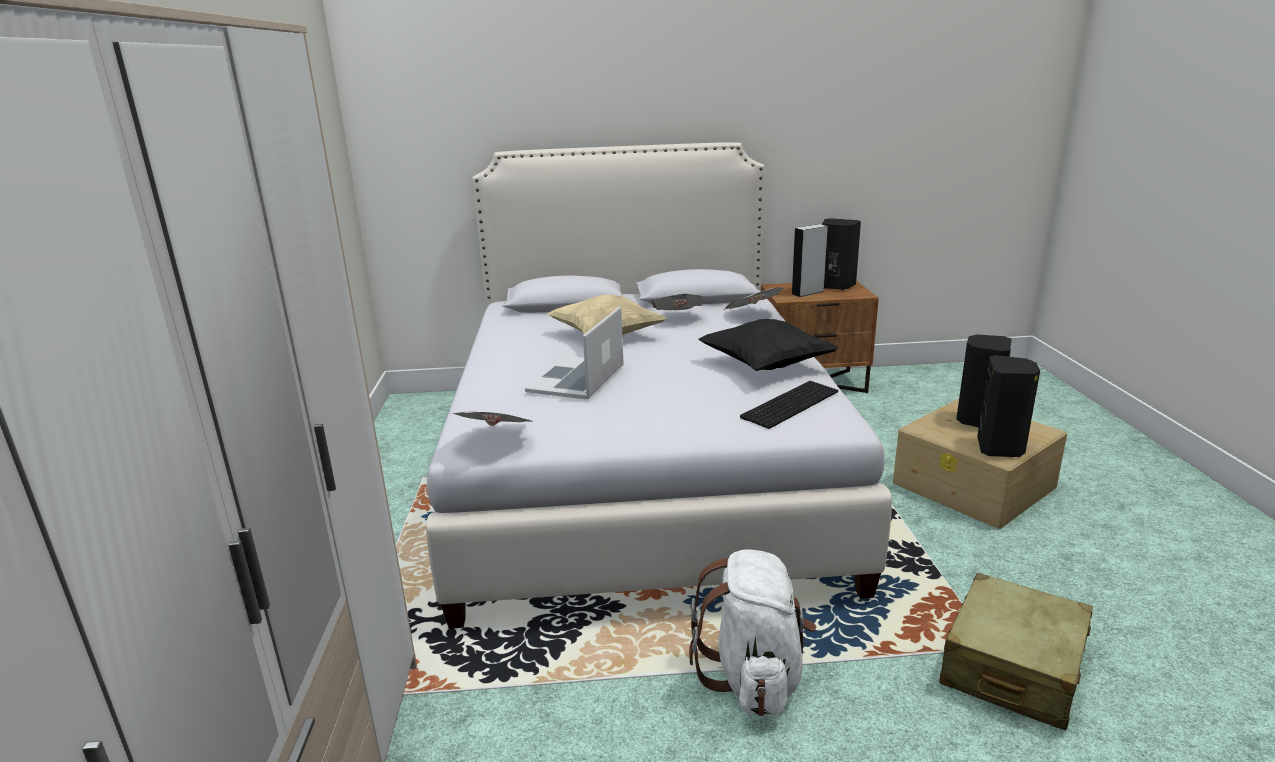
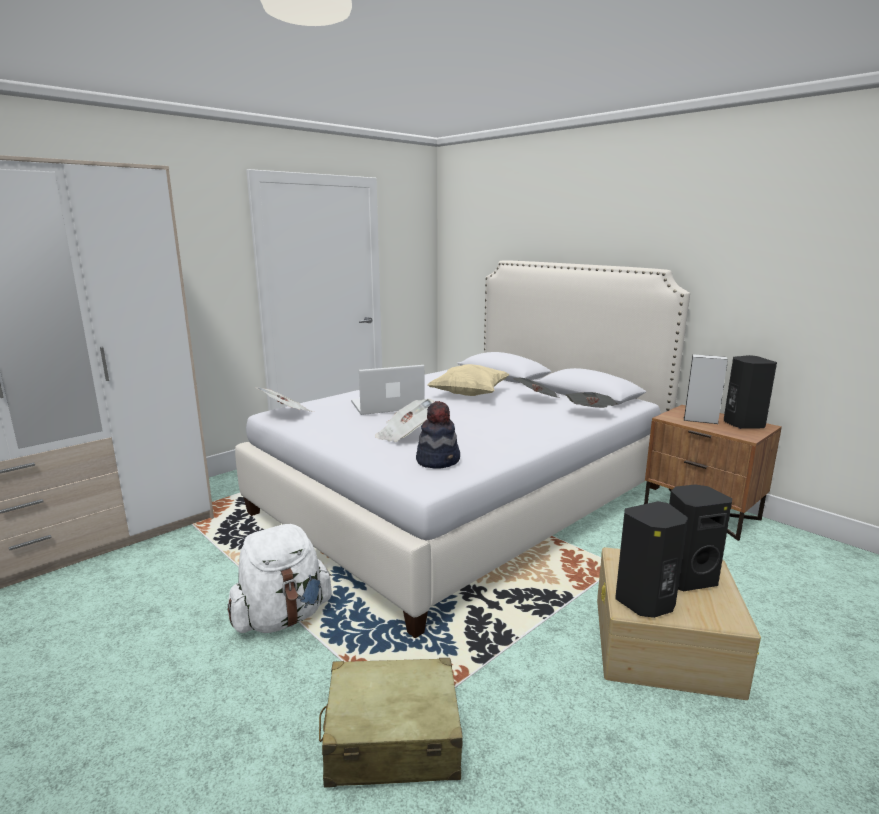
camera: 50 degrees right, 5 degrees down
black pillow [698,319,839,371] -> none
keyboard [740,381,838,429] -> hat [416,401,460,469]
none -> newspaper [375,399,434,442]

